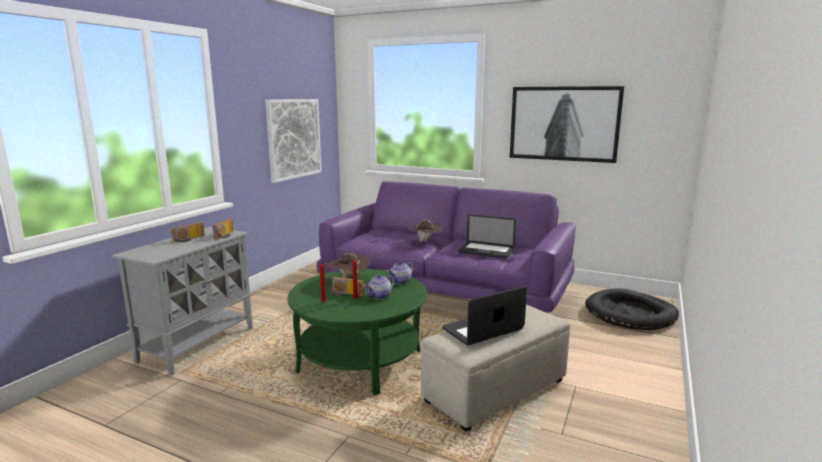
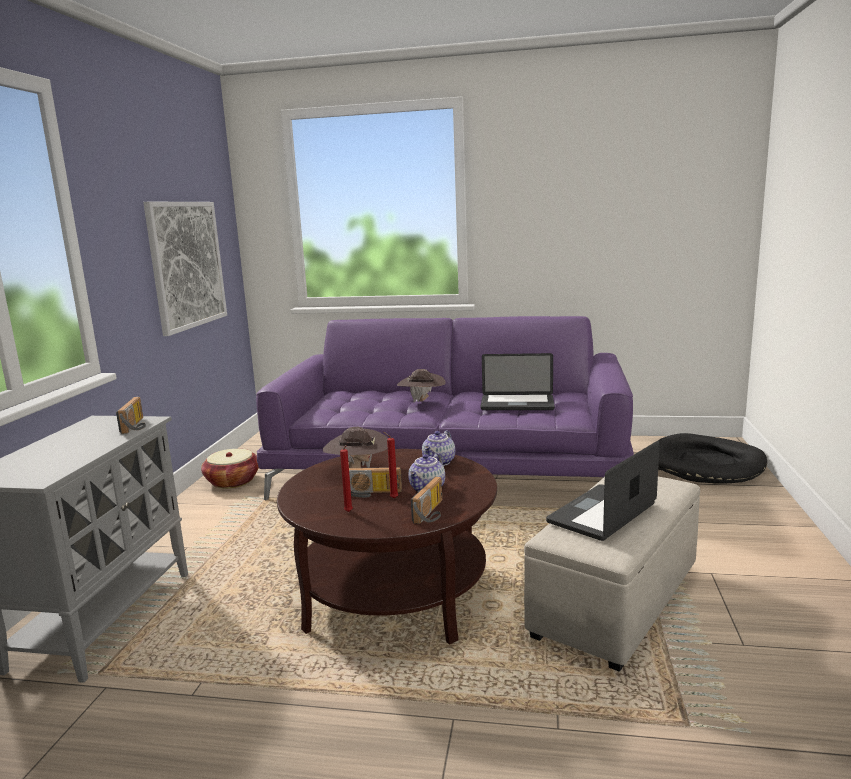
camera: 15 degrees left, 0 degrees up
radio [171,222,205,242] -> radio moved to [411,476,442,524]
green coffee table [287,269,427,395] -> brown coffee table [277,449,497,644]
picture [510,86,624,163] -> none
none -> basket [201,449,259,489]

